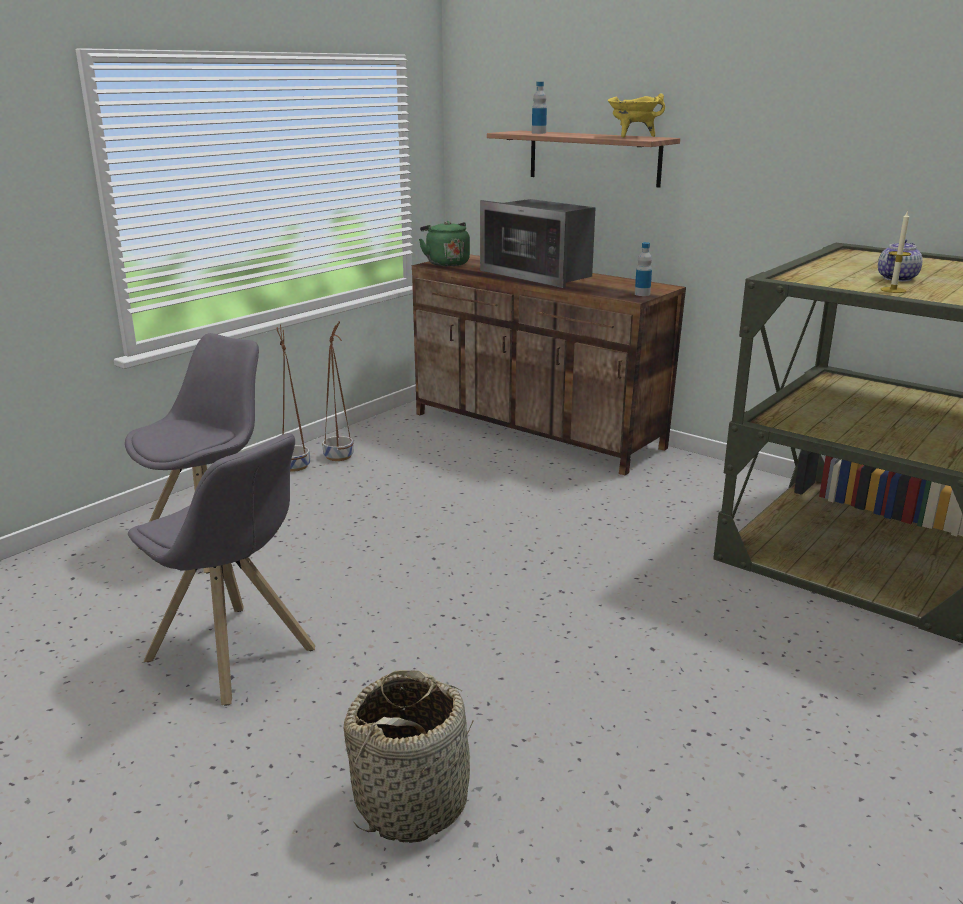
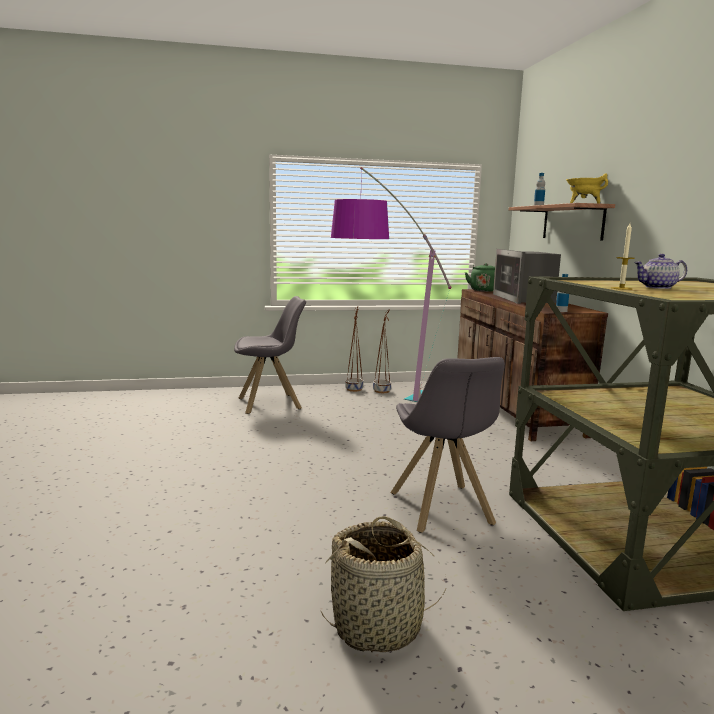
camera: 40 degrees right, 10 degrees down
grey chair [128,433,315,706] -> grey chair moved to [390,357,505,533]
basket [344,670,474,843] -> basket moved to [320,516,446,652]
none -> floor lamp [331,167,452,402]

